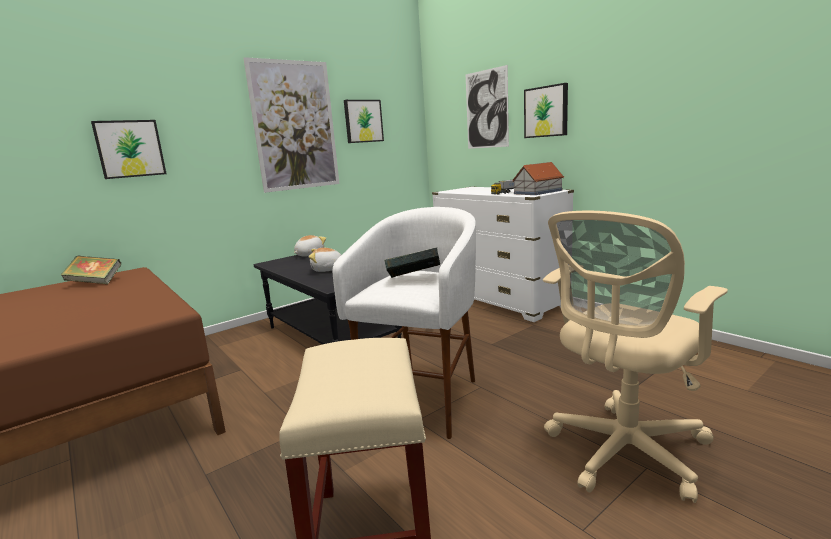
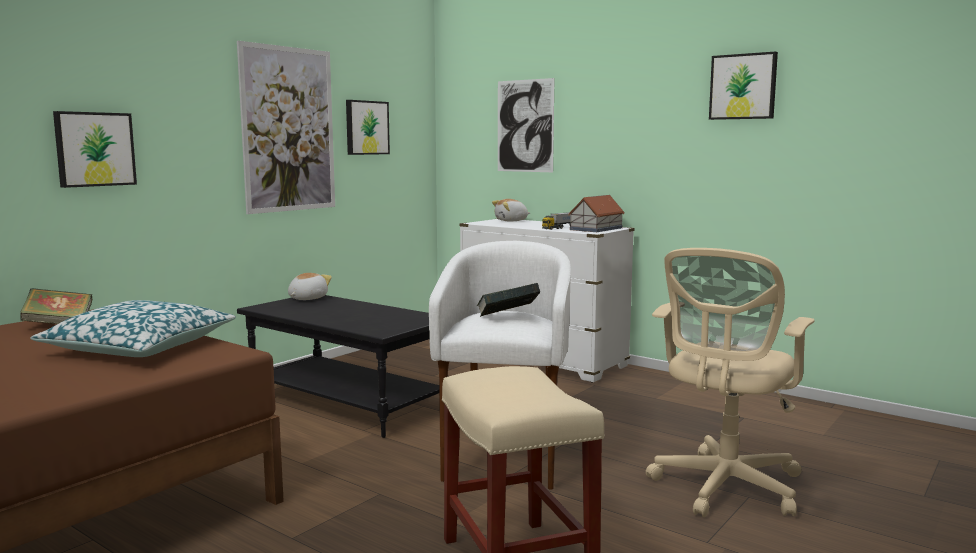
camera: 15 degrees left, 5 degrees down
plush toy [309,248,341,272] -> plush toy moved to [492,199,530,221]
picture [524,83,568,138] -> picture moved to [709,51,778,120]
none -> pillow [30,300,236,357]

